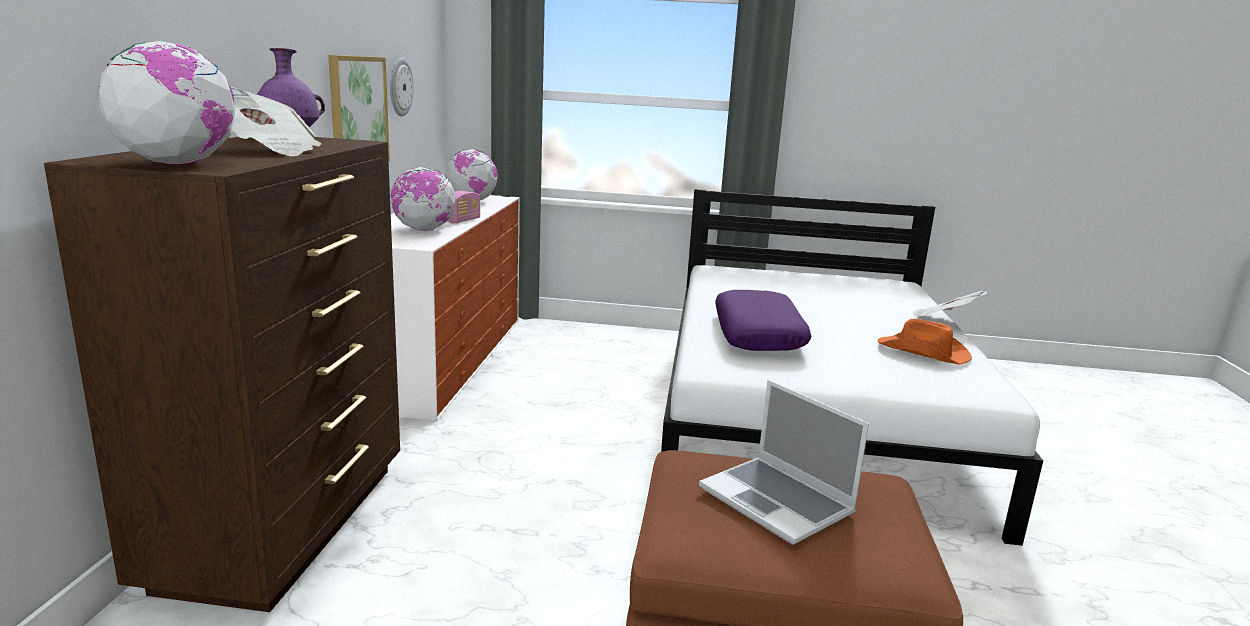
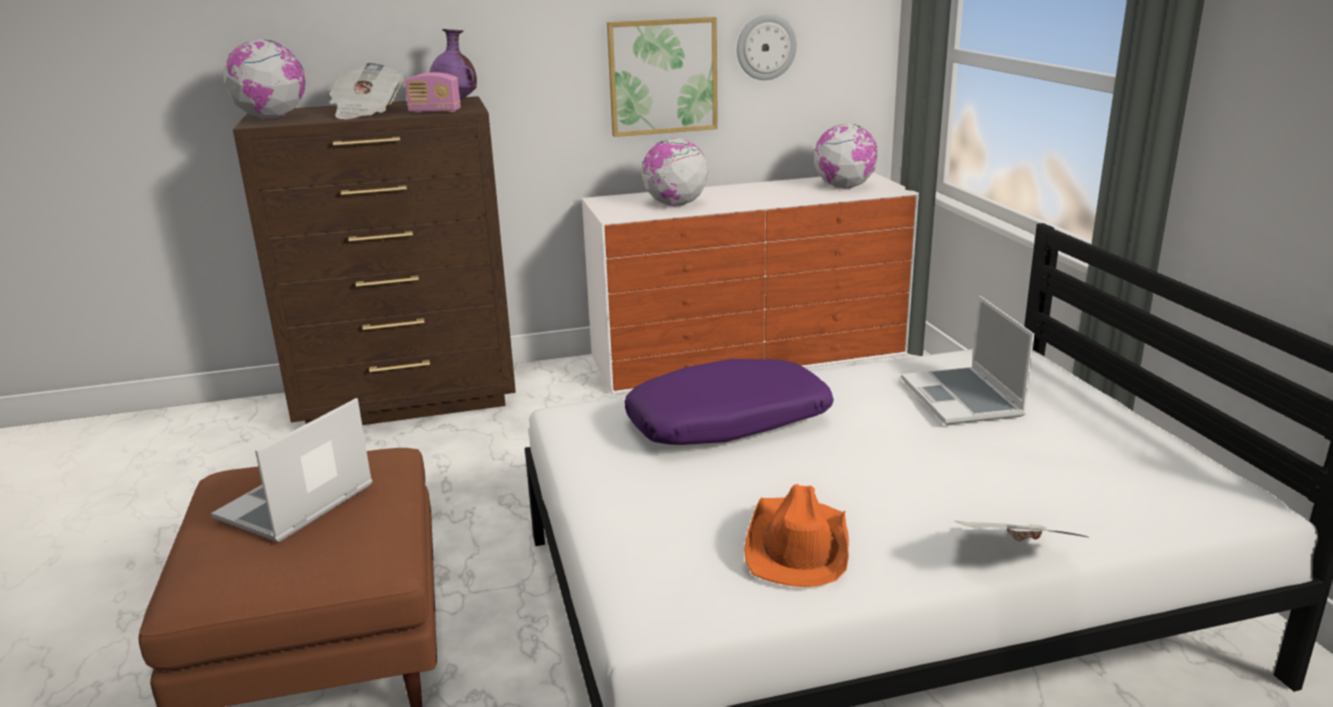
camera: 70 degrees right, 5 degrees up
radio [447,191,480,224] -> radio moved to [404,72,461,113]
none -> laptop [901,296,1035,425]

